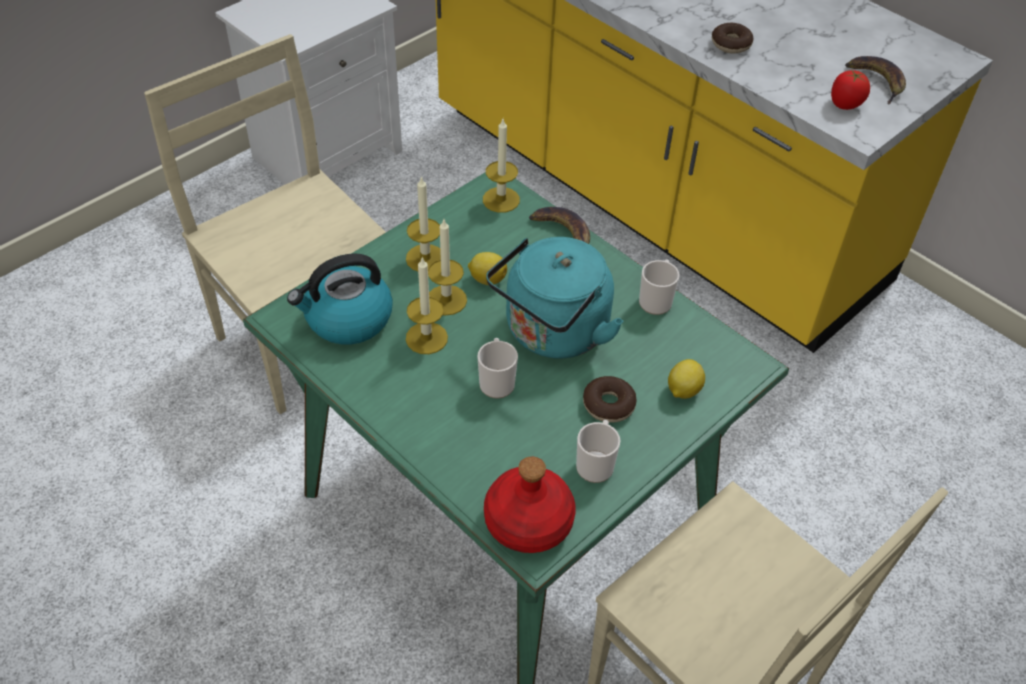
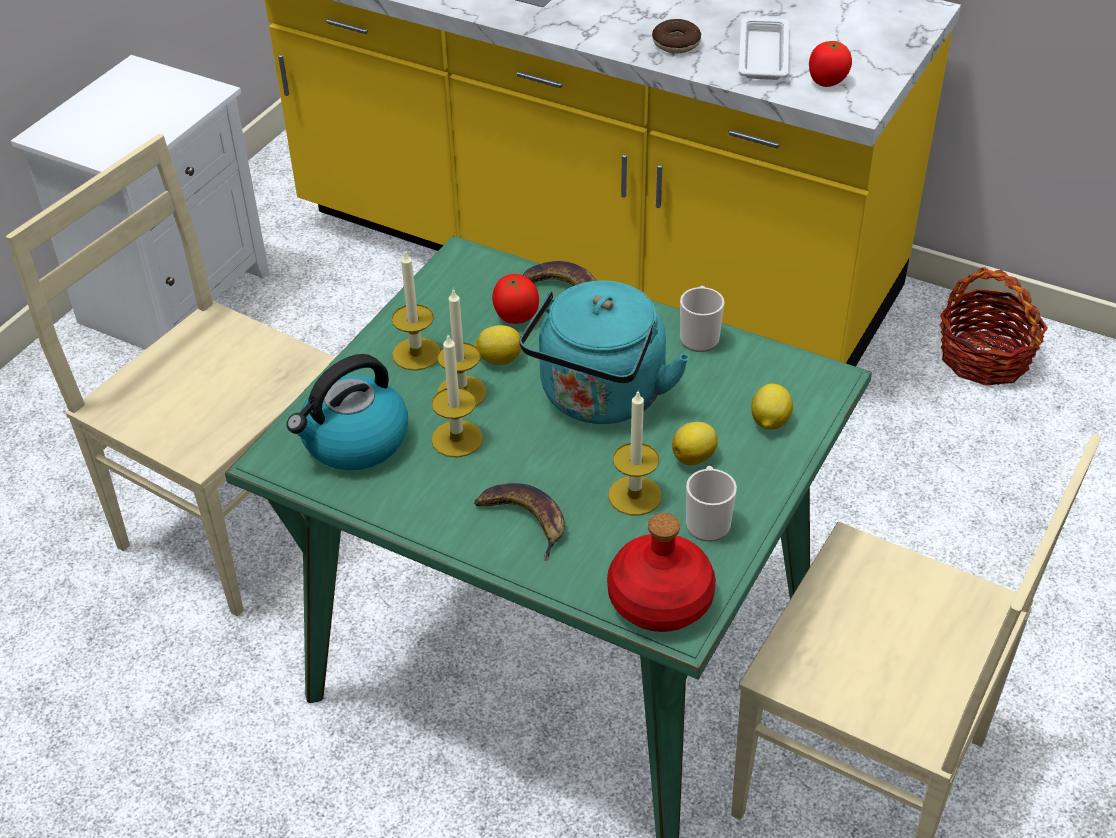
camera: 15 degrees left, 5 degrees down
mug [477,338,518,399] -> none
candle [483,119,520,213] -> candle moved to [608,391,661,516]
donut [583,376,637,423] -> lemon [672,422,718,466]
banana [845,56,906,104] -> banana moved to [474,483,565,562]
none -> tomato [492,274,539,324]
none -> white tray [739,17,789,80]
none -> basket [940,267,1048,386]

